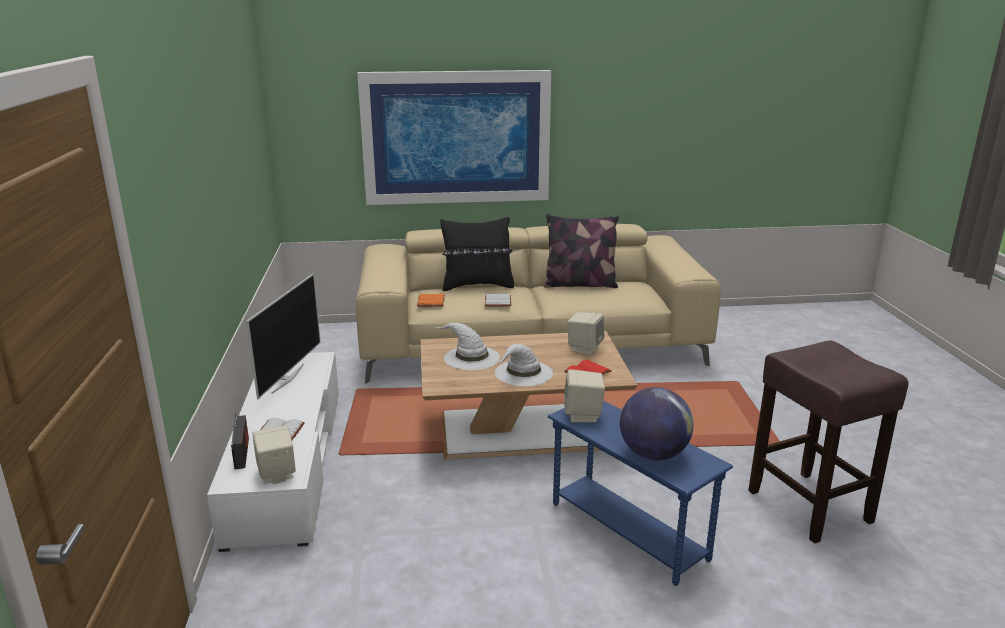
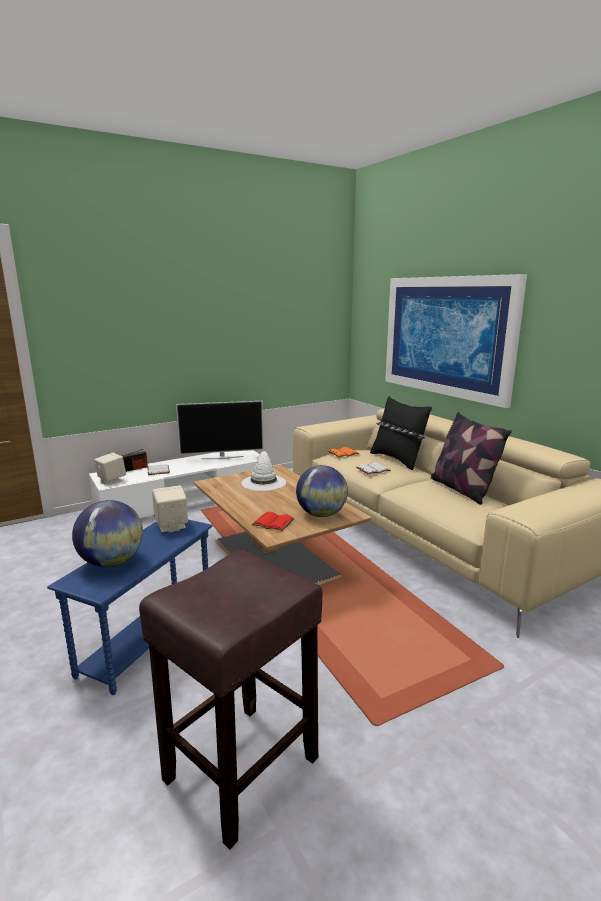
camera: 65 degrees right, 5 degrees down
white hat [495,344,553,386] -> none
beige speaker [567,312,604,355] -> globe [296,465,348,517]

